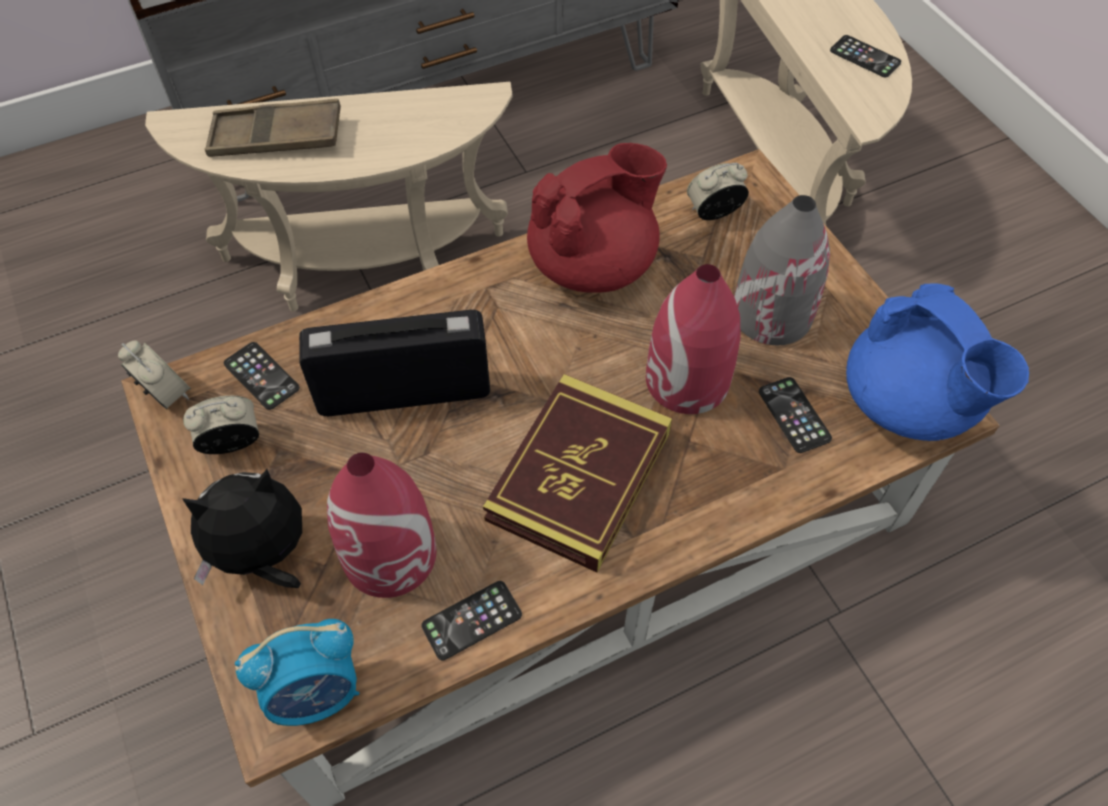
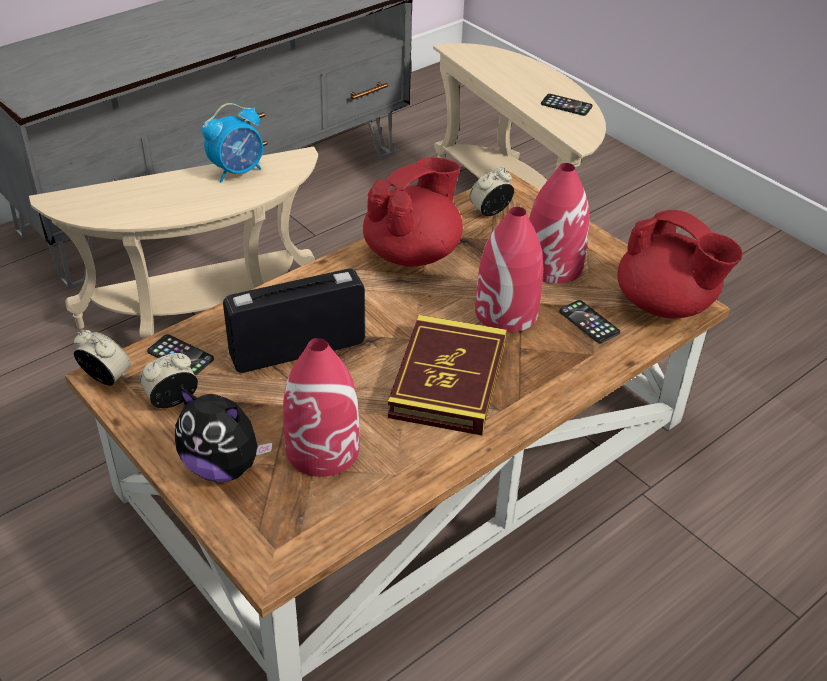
camera: 15 degrees left, 15 degrees down
plush toy [182,469,302,588] -> plush toy turned 120 degrees counterclockwise [175,388,273,482]
brown tray [205,99,341,157] -> none
alarm clock [235,619,359,726] -> alarm clock moved to [202,103,263,183]
phone [421,581,522,661] -> none
grey vase [734,195,830,345] -> red vase [529,163,589,284]
blue teapot [846,284,1029,441] -> red teapot [617,210,743,319]

